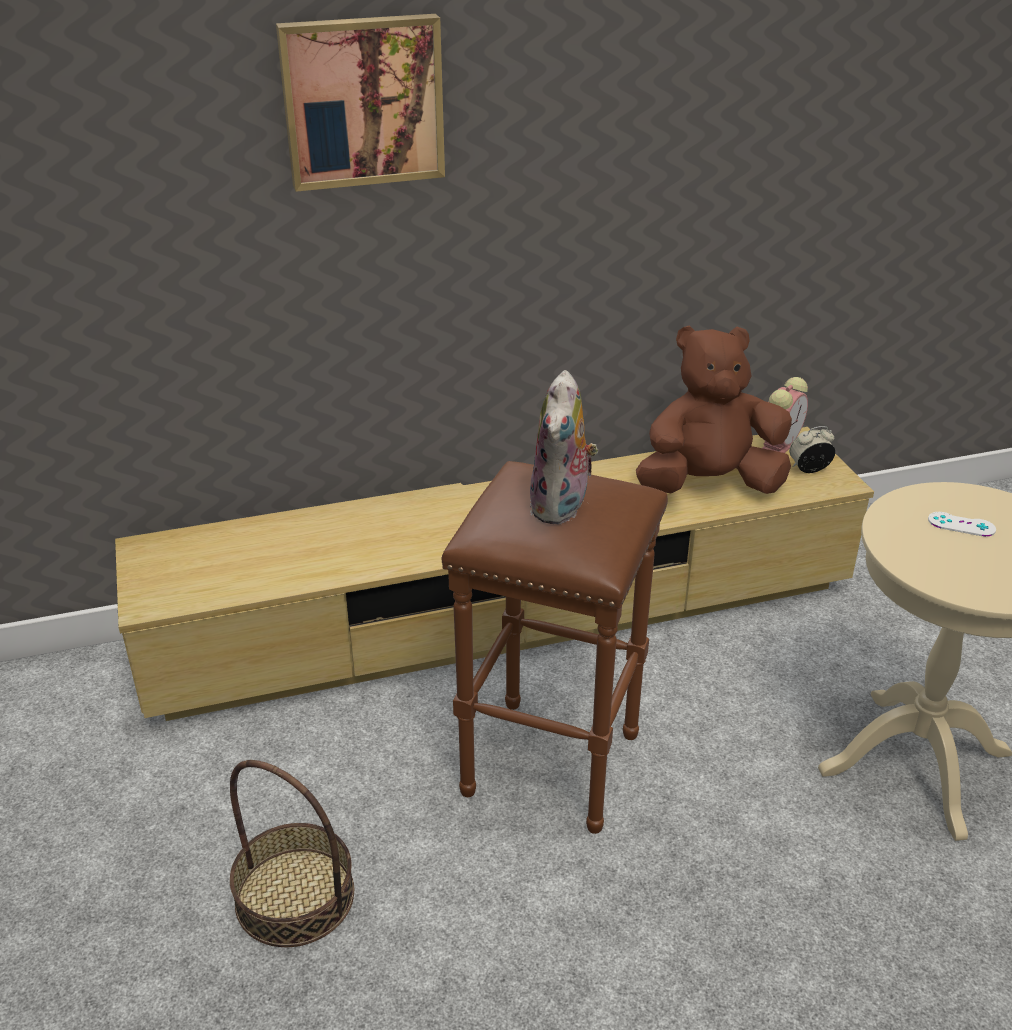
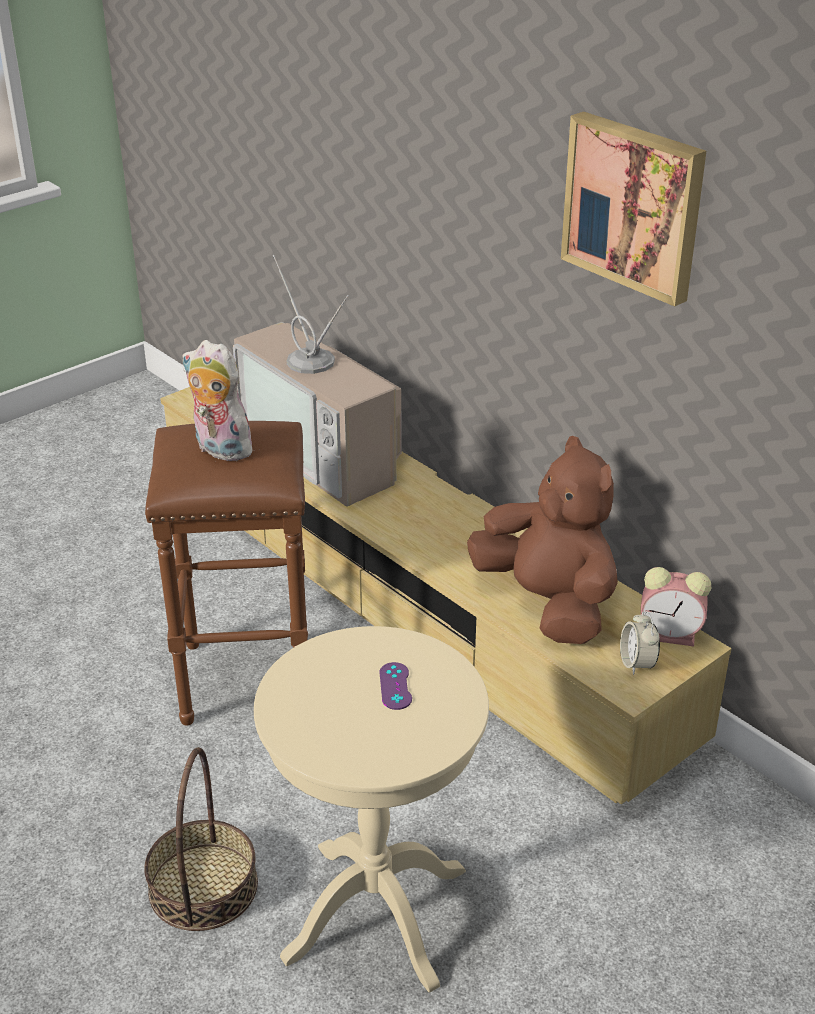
camera: 65 degrees right, 0 degrees up
basket [230,760,354,947] -> basket moved to [144,747,258,931]
picture [276,14,445,192] -> picture moved to [561,112,706,306]
plush toy [530,370,598,525] -> plush toy turned 45 degrees clockwise [182,340,257,461]
alarm clock [789,426,835,473] -> alarm clock turned 150 degrees counterclockwise [620,611,660,675]
white game controller [928,512,996,537] -> purple game controller [379,662,412,710]
none -> television [233,255,401,506]

